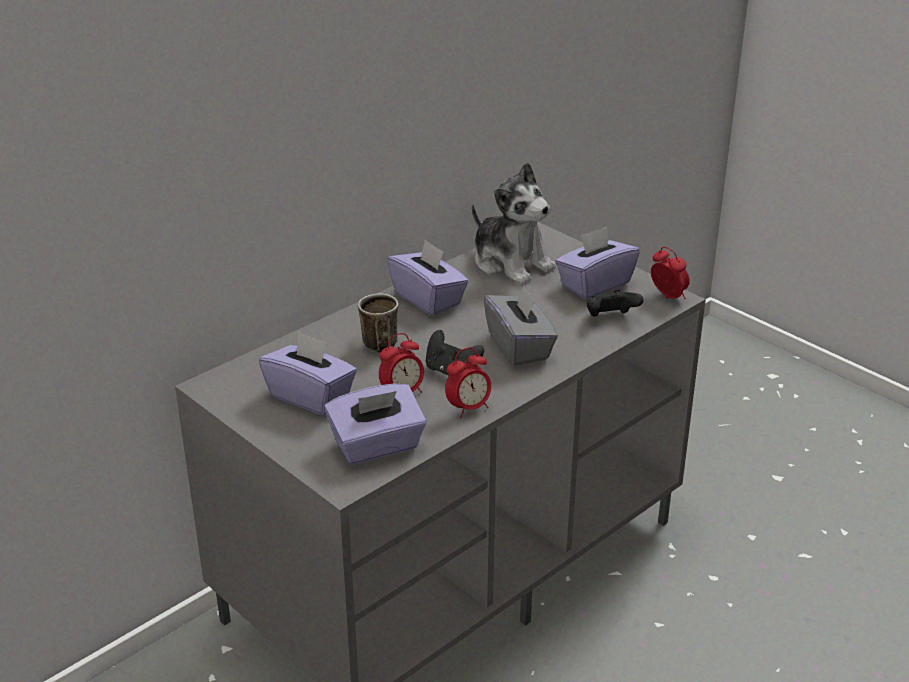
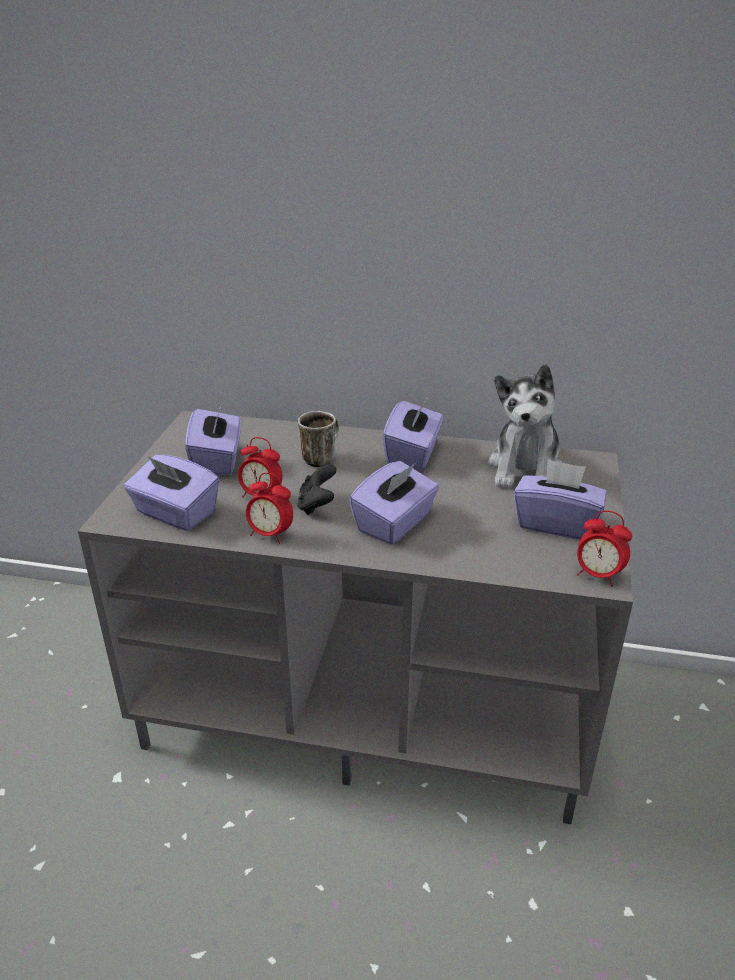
camera: 55 degrees right, 0 degrees up
grey tissue box [484,285,558,366] -> purple tissue box [349,461,439,545]
black game controller [587,289,643,317] -> none
alarm clock [651,247,690,299] -> alarm clock turned 105 degrees clockwise [577,510,632,587]

